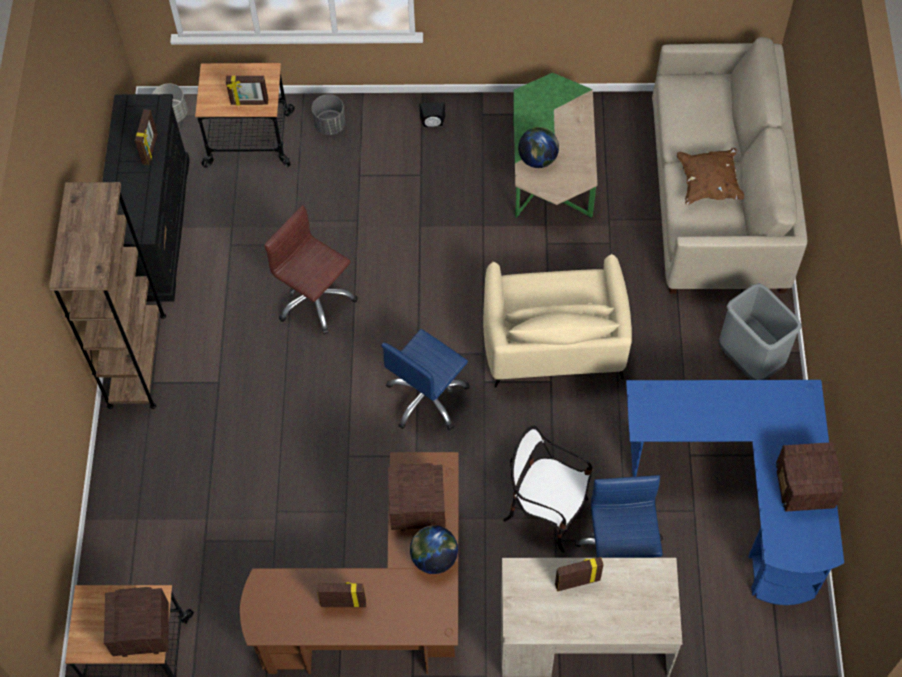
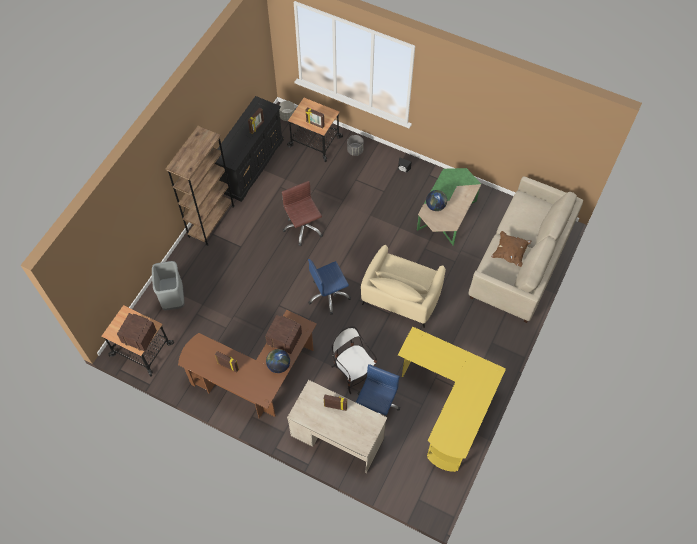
camera: 25 degrees right, 0 degrees up
blue desk [626,380,844,605] -> yellow desk [398,326,506,472]
grey trash can [718,283,802,380] -> grey trash can moved to [152,261,184,310]
radio [776,442,843,512] -> none

